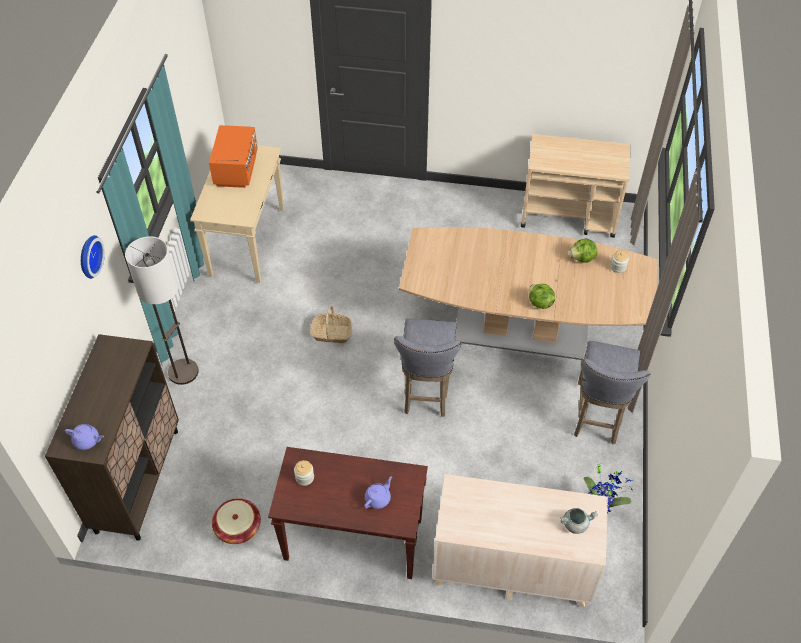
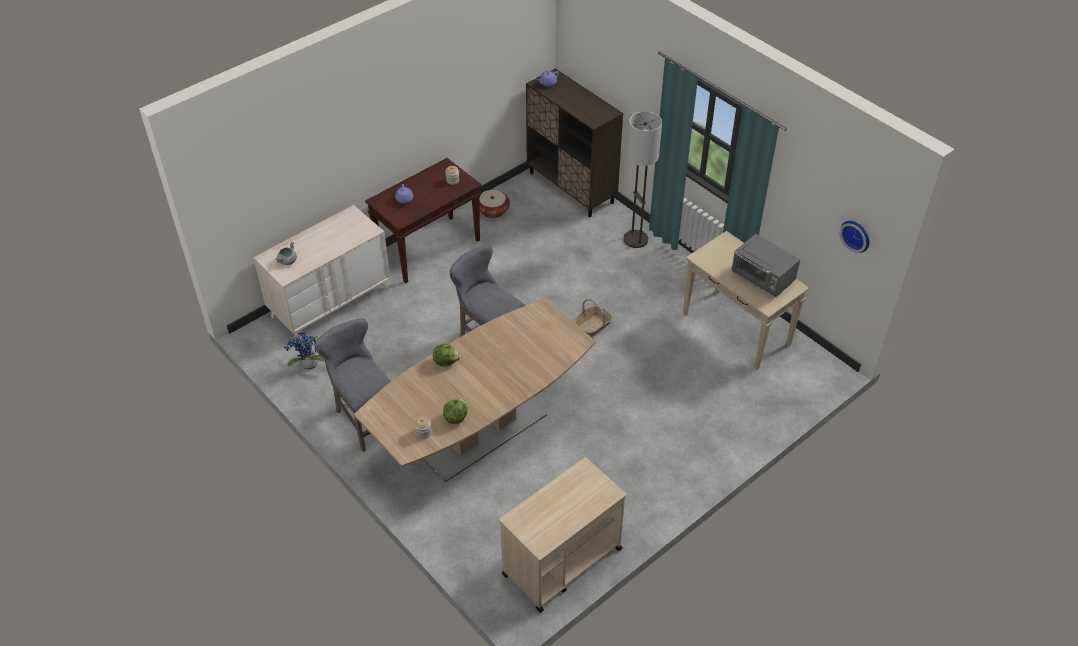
camera: 130 degrees right, 5 degrees down
wall clock [81,235,105,279] -> wall clock moved to [840,221,870,253]
orange microwave [209,125,258,188] -> grey microwave [731,234,800,297]

